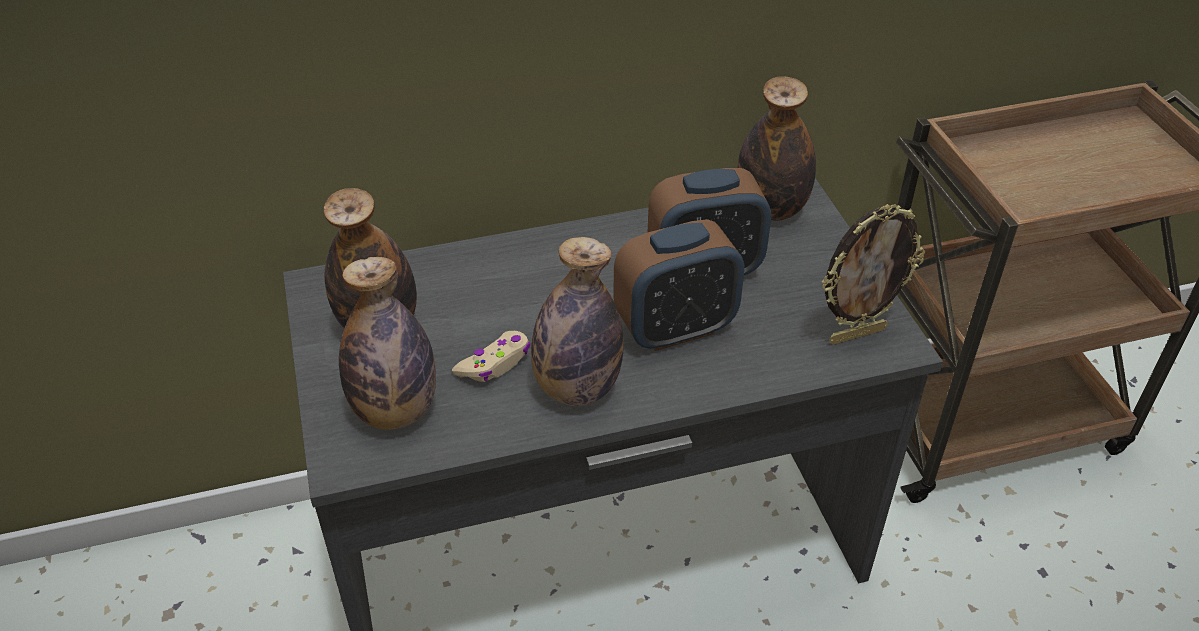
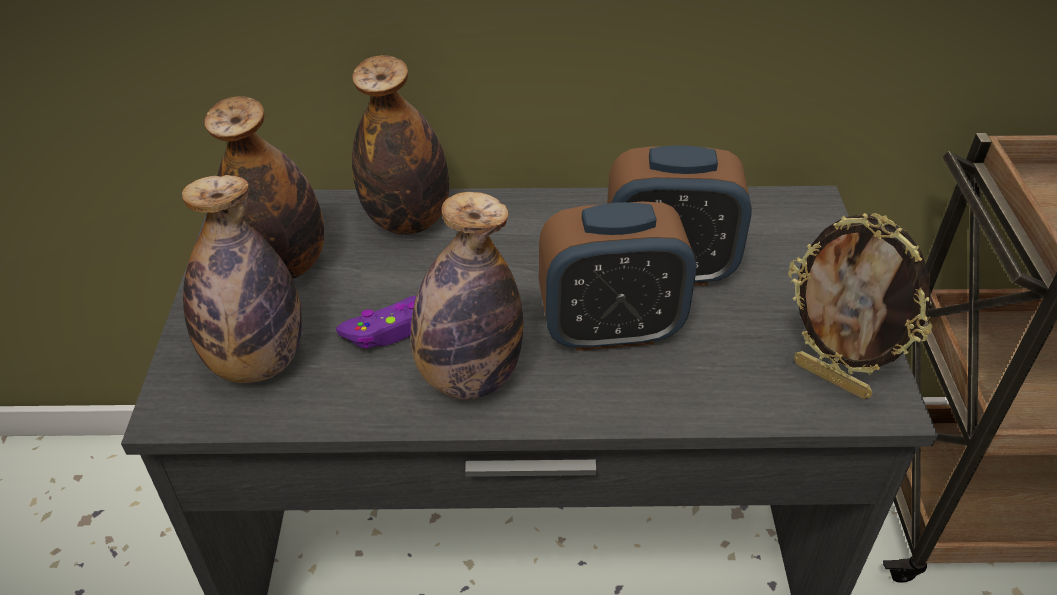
camera: 15 degrees right, 0 degrees up
beige game controller [452,331,530,382] -> purple game controller [336,296,416,348]
bottle [737,76,816,221] -> bottle moved to [352,55,449,235]
picture frame [822,204,925,345] -> picture frame turned 45 degrees clockwise [788,213,932,399]

